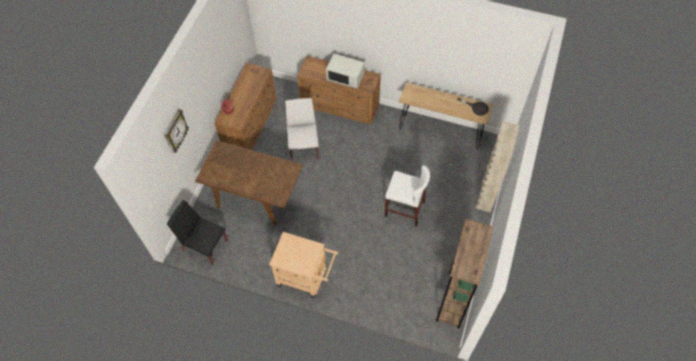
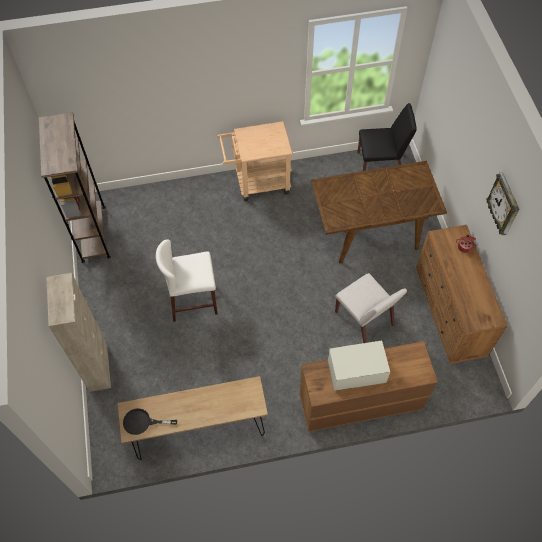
camera: 150 degrees right, 0 degrees up
wall clock [164,109,189,153] -> wall clock moved to [486,172,519,235]

